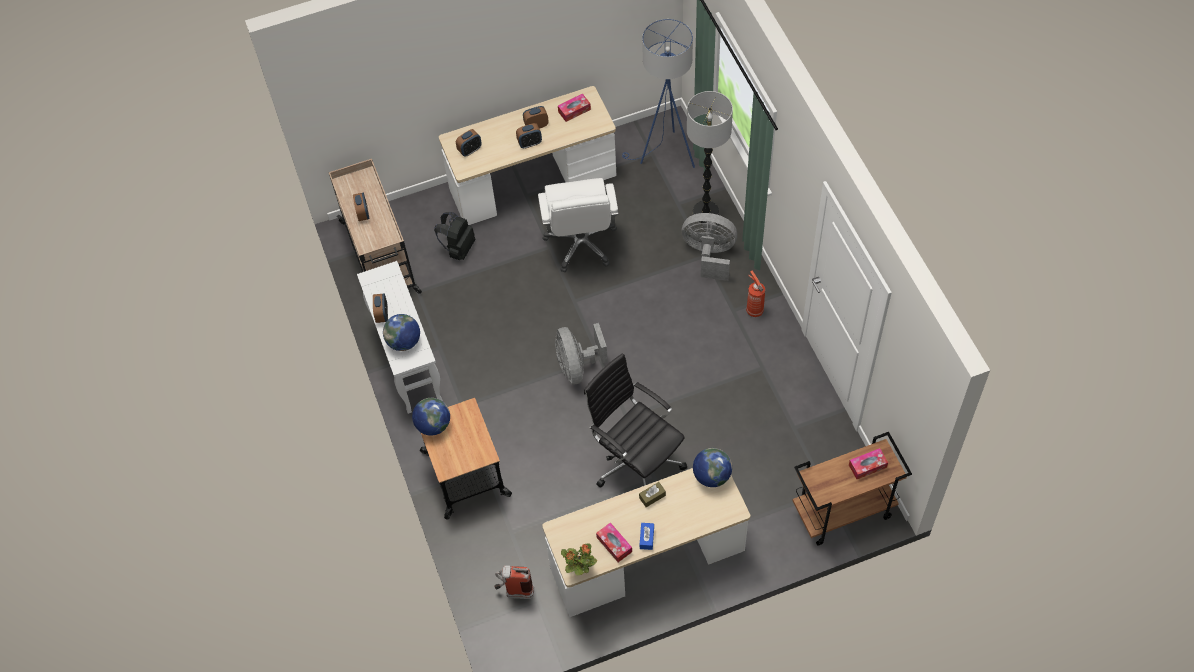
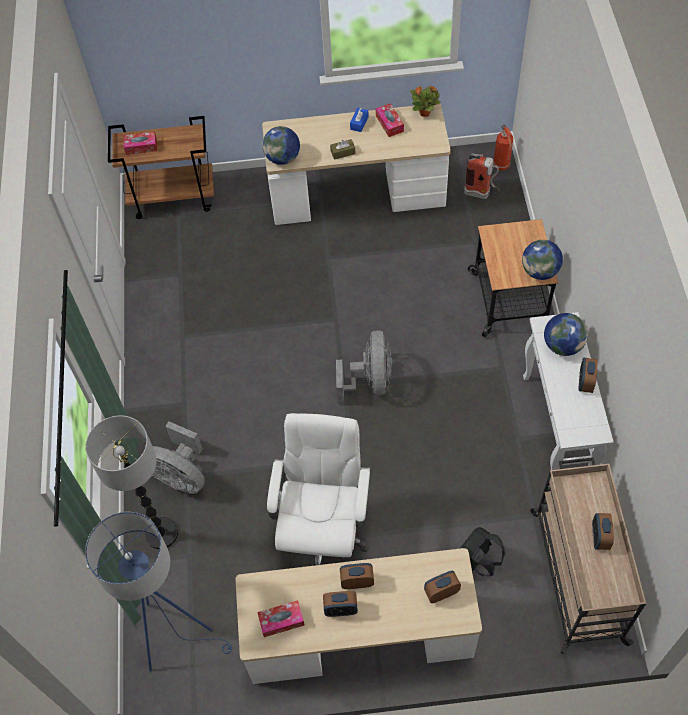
camera: 165 degrees left, 0 degrees up
black office chair [584,353,687,488] -> none
fire extinguisher [746,270,765,317] -> fire extinguisher moved to [493,125,513,171]

